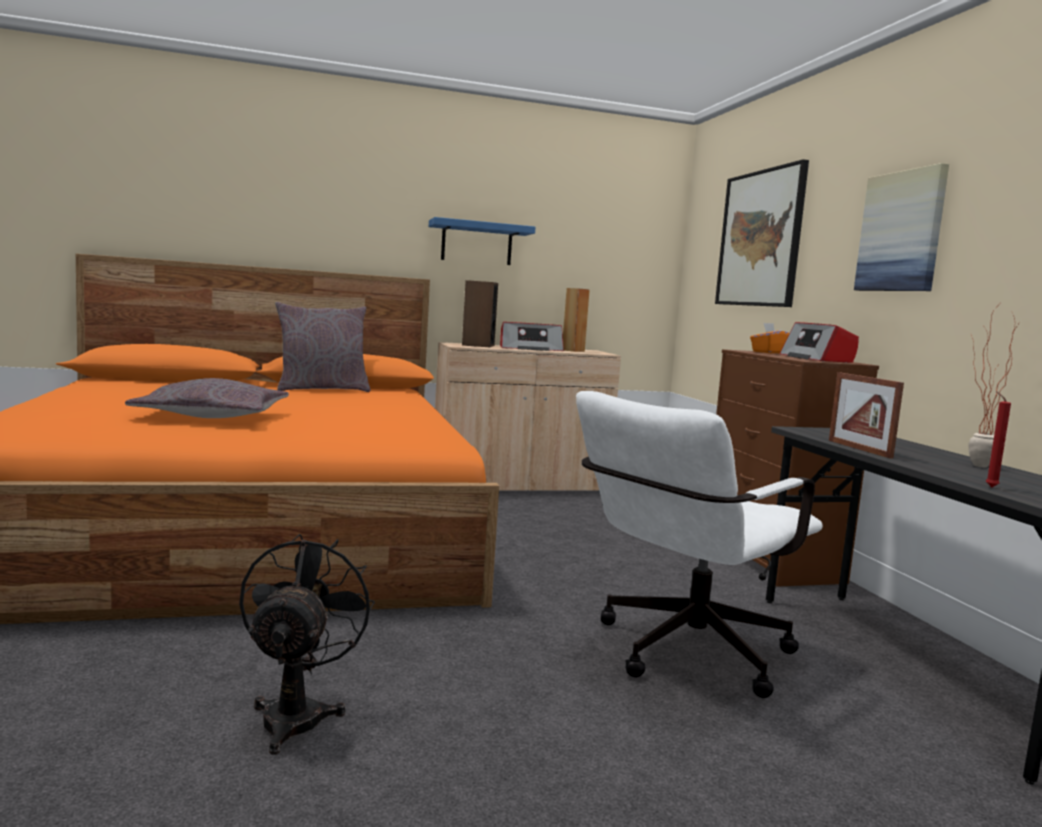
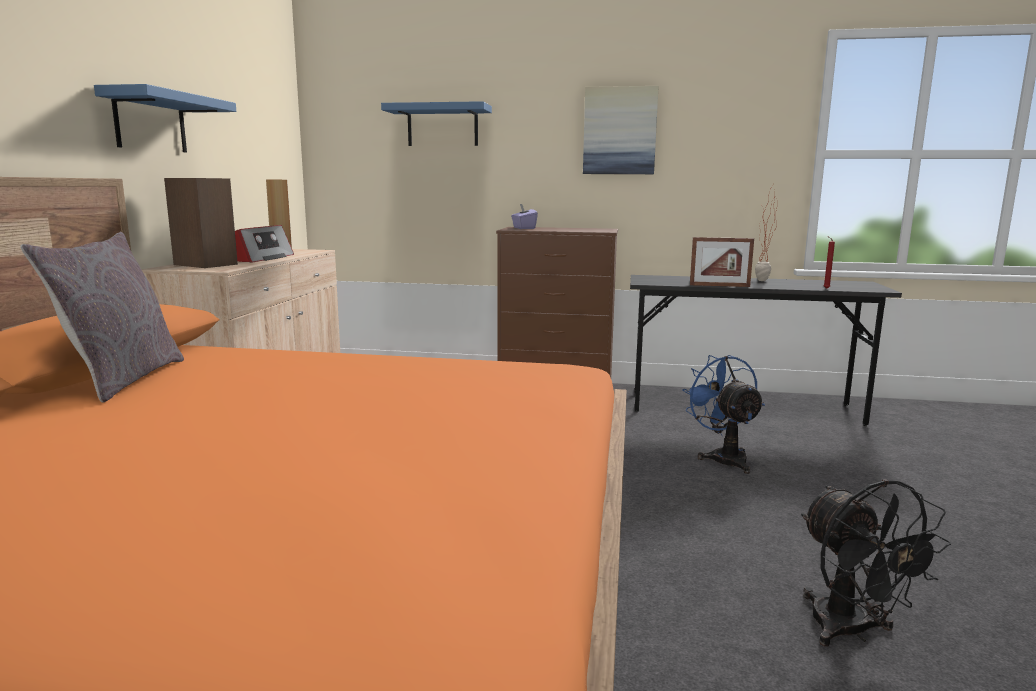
camera: 65 degrees left, 5 degrees up
grey pillow [125,378,289,418] -> none
black fan [239,534,375,755] -> black fan turned 135 degrees counterclockwise [801,479,951,646]
white office chair [576,391,823,698] -> blue fan [682,355,765,474]
picture [715,159,809,307] -> blue shelf [381,101,492,146]
orange tissue box [750,323,790,353] -> purple tissue box [511,204,538,229]
radio [780,322,859,363] -> none

